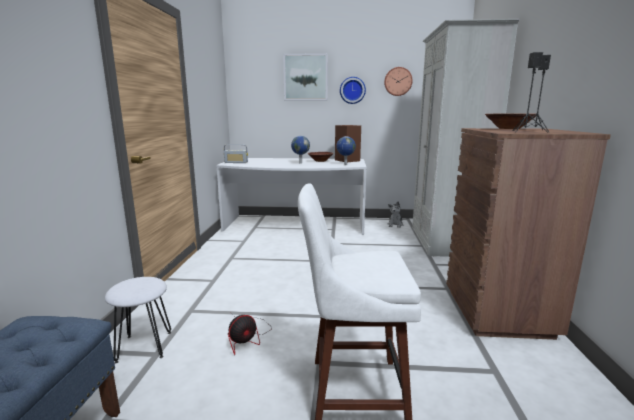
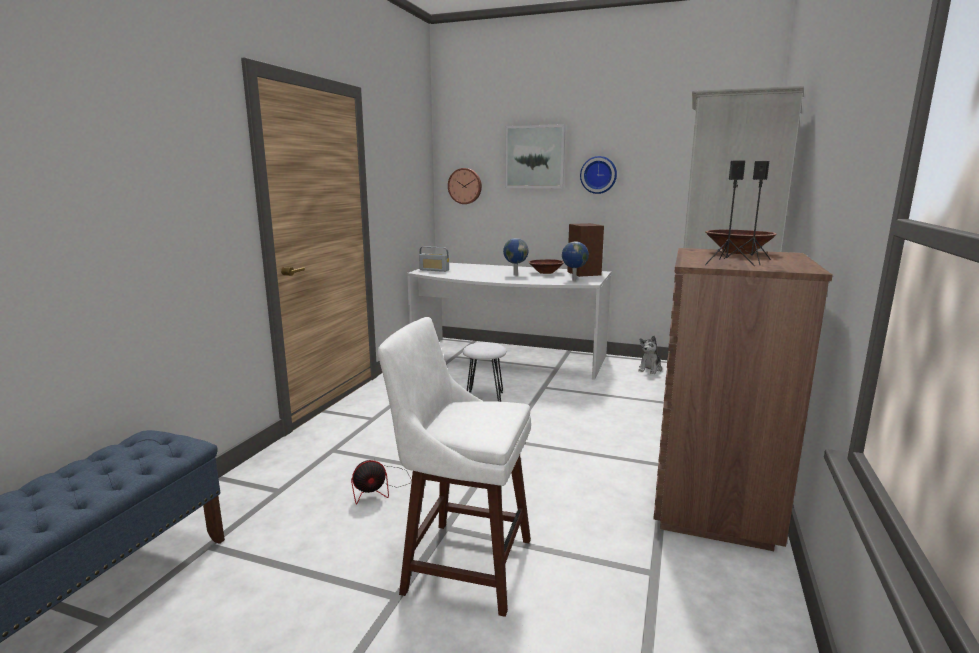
camera: 15 degrees right, 0 degrees up
white stool [105,277,172,363] -> white stool moved to [463,342,507,402]
wall clock [384,67,413,96] -> wall clock moved to [448,168,482,204]

